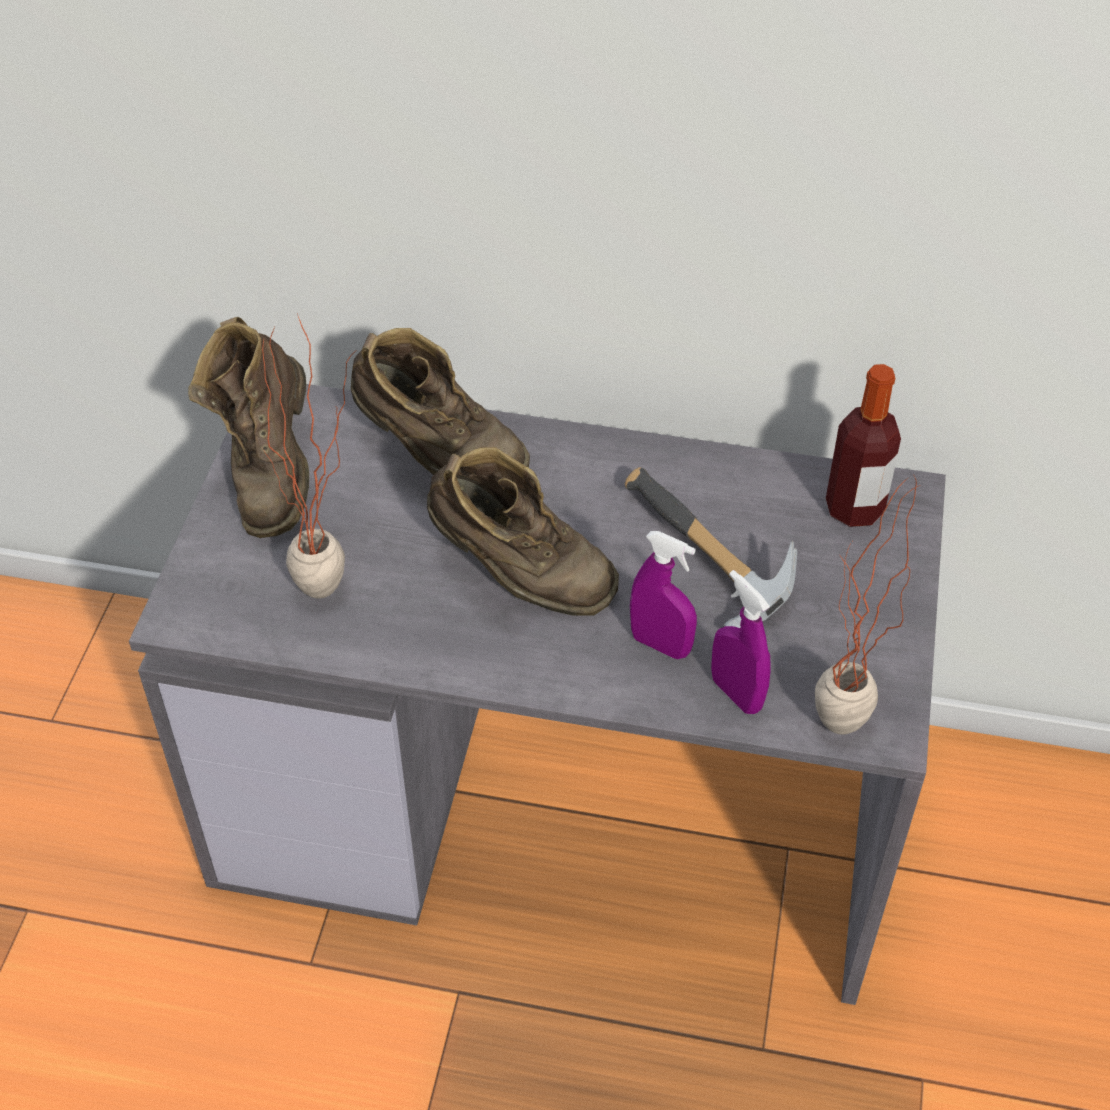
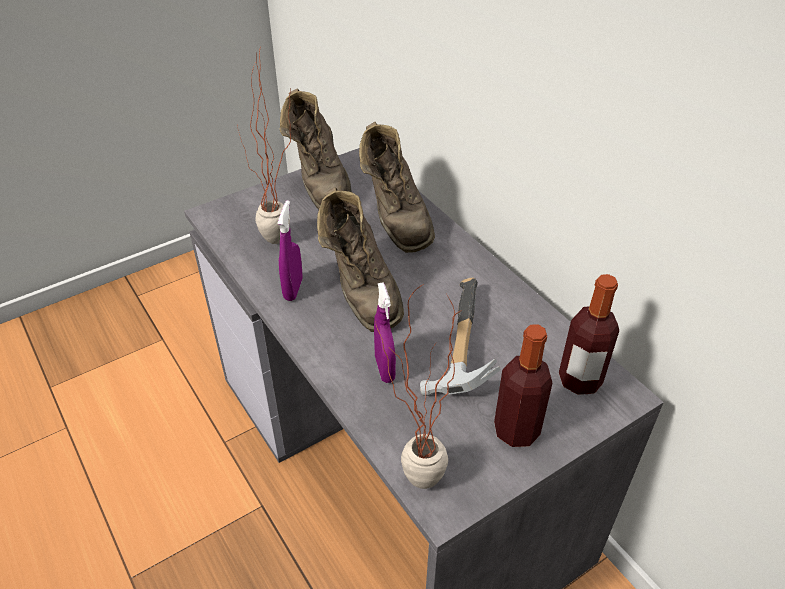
camera: 45 degrees right, 5 degrees down
brown boot [188,317,309,538] -> brown boot turned 60 degrees counterclockwise [280,89,352,209]
purple spray bottle [711,570,771,714] -> purple spray bottle moved to [277,200,303,301]
none -> bottle [494,324,553,447]

